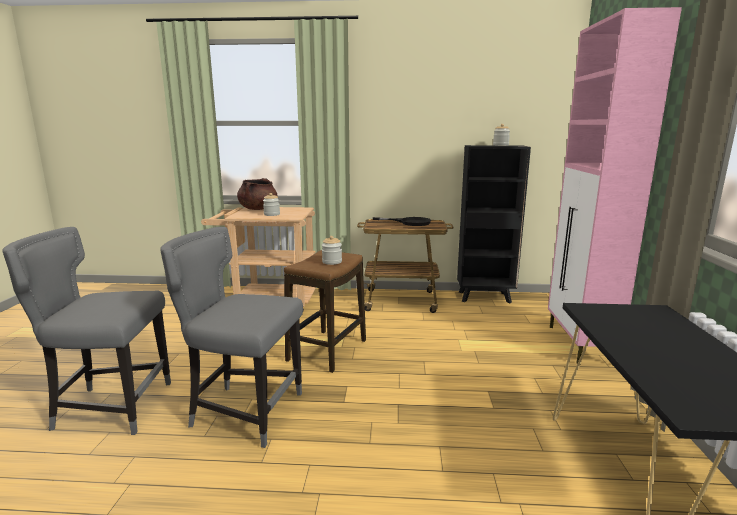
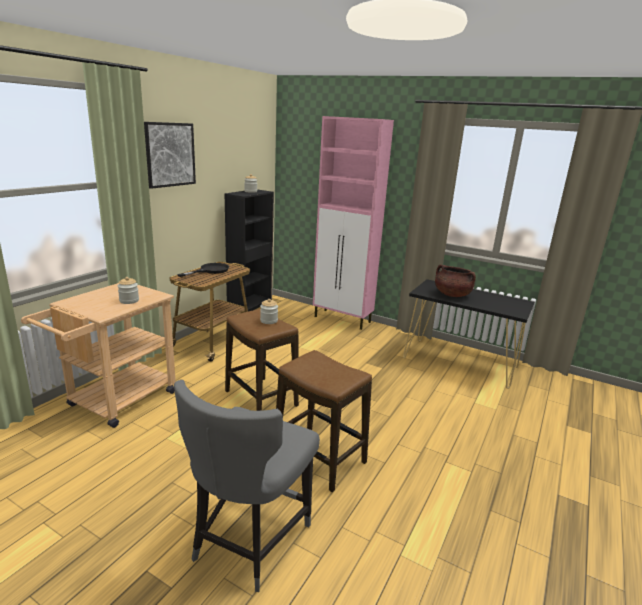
camera: 65 degrees left, 5 degrees up
grey chair [160,227,303,448] -> stool [276,350,372,492]
brown cooking pot [237,178,278,210] -> brown cooking pot moved to [435,265,476,297]
none -> picture [144,122,196,189]

